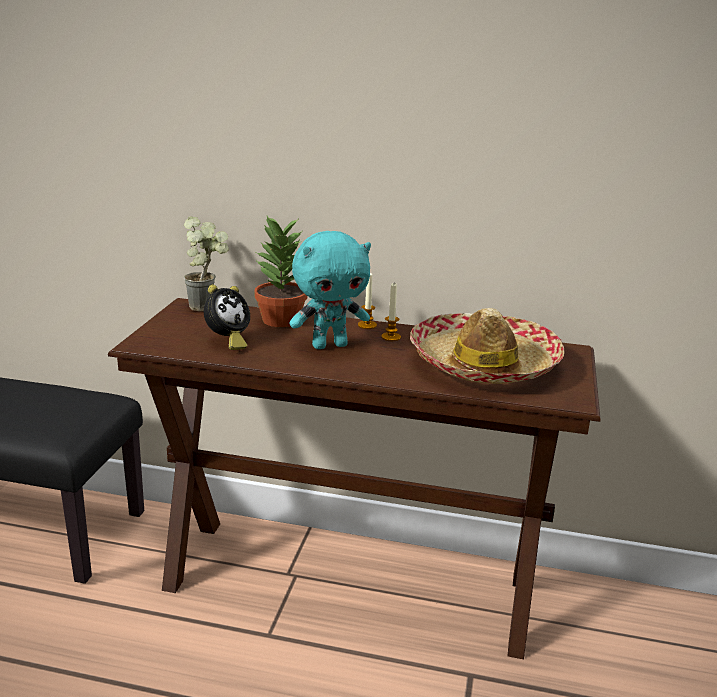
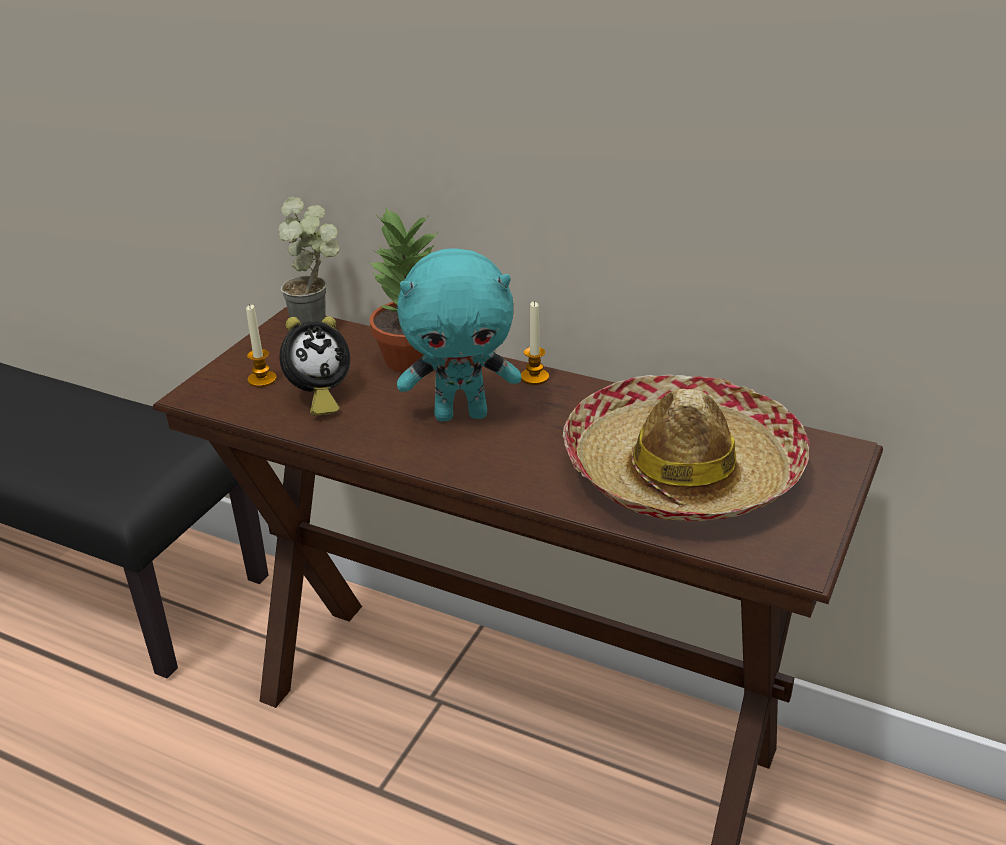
camera: 15 degrees right, 10 degrees up
candle [381,283,401,341] -> candle moved to [246,304,277,387]

